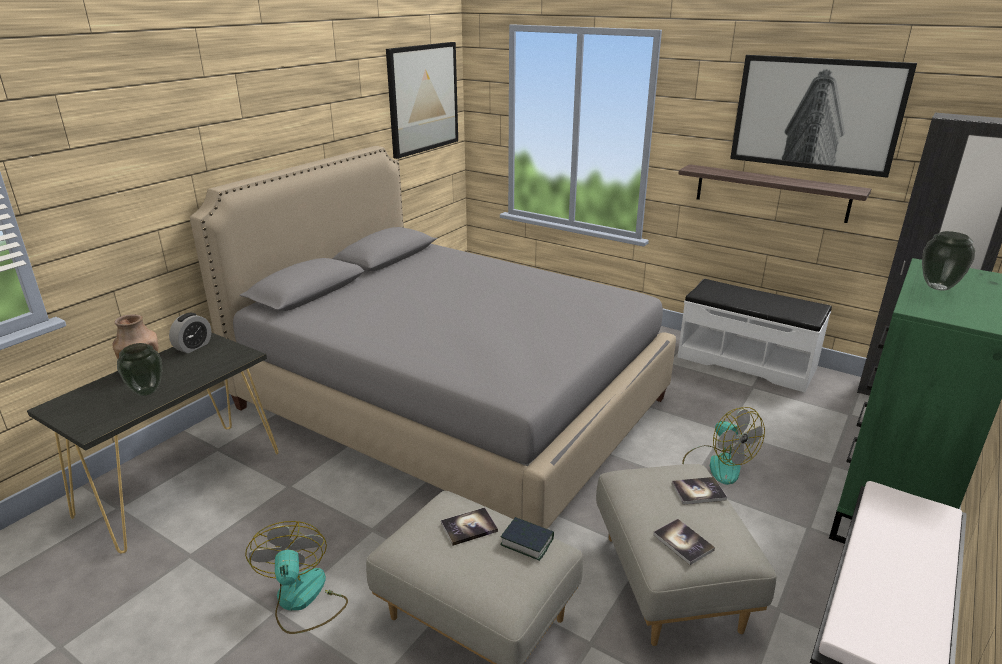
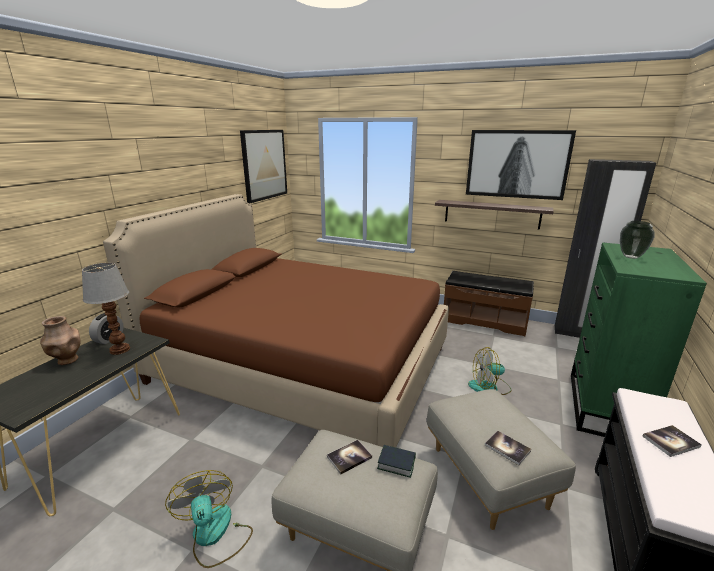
camera: 10 degrees left, 5 degrees down
vase [117,343,162,396] -> none
grey bed [190,146,676,529] -> brown bed [103,194,449,447]
book [672,477,727,505] -> book moved to [642,425,702,457]
white bench [677,279,832,393] -> brown bench [444,271,534,336]
fan [682,407,765,485] -> fan turned 120 degrees clockwise [468,347,512,395]
none -> table lamp [82,263,130,355]

